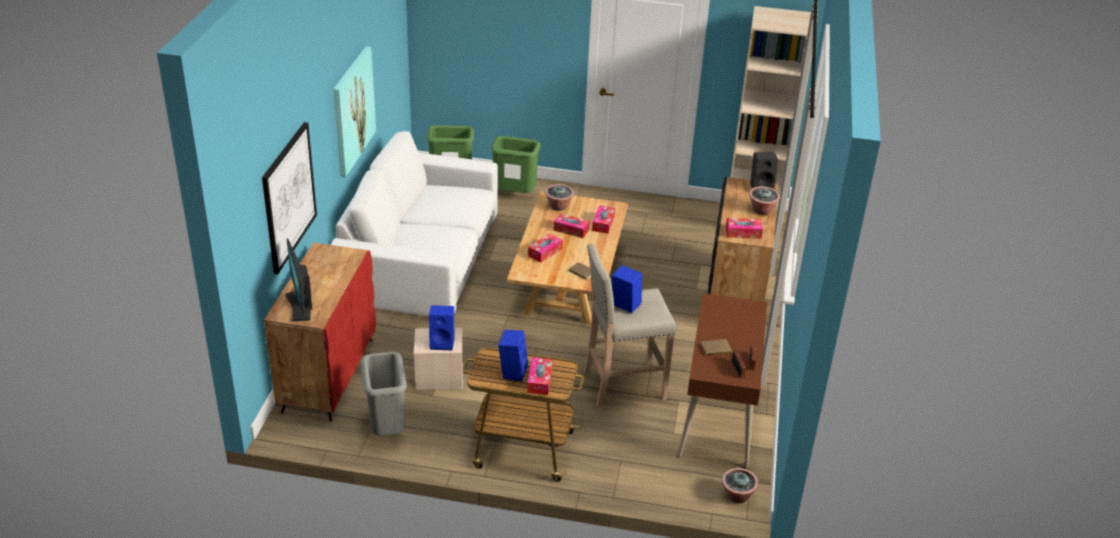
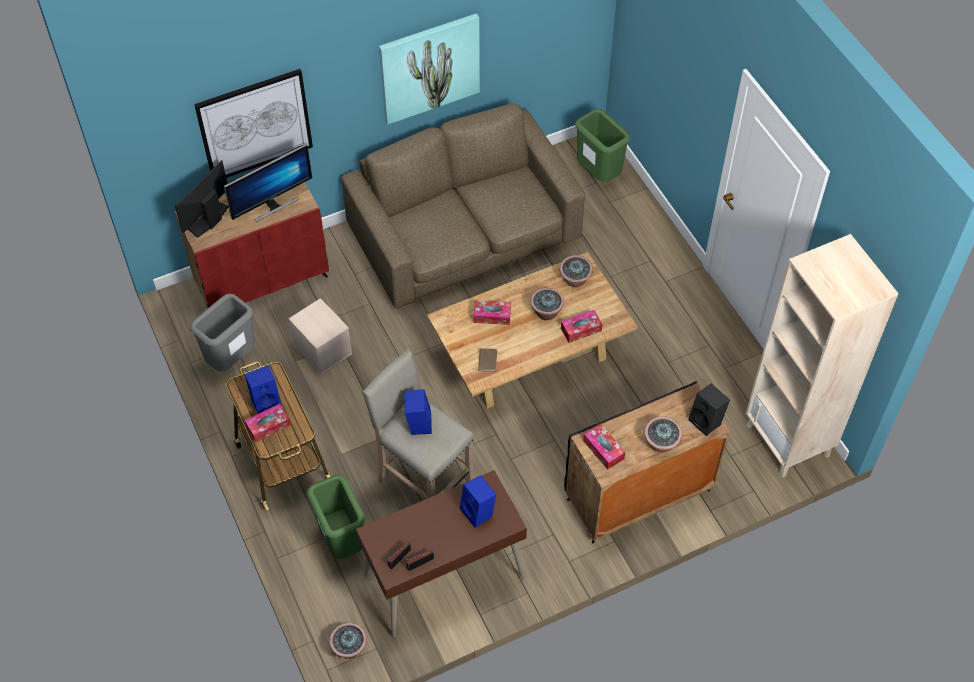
camera: 55 degrees right, 20 degrees up
white sofa [331,131,498,316] -> brown sofa [341,103,585,309]
blue speaker [429,305,454,351] -> blue speaker moved to [460,475,496,528]
green trash can [491,136,541,193] -> green trash can moved to [307,475,365,559]
tissue box [554,213,590,238] -> potted plant [530,288,564,320]
brown book [701,339,733,355] -> none
none -> monitor [224,144,312,222]

